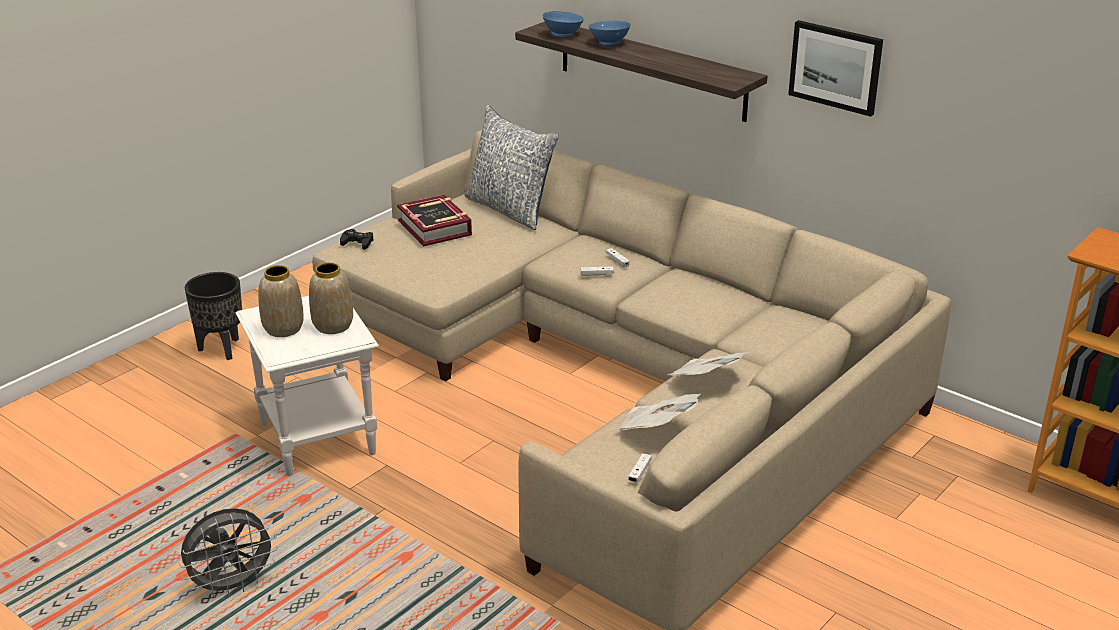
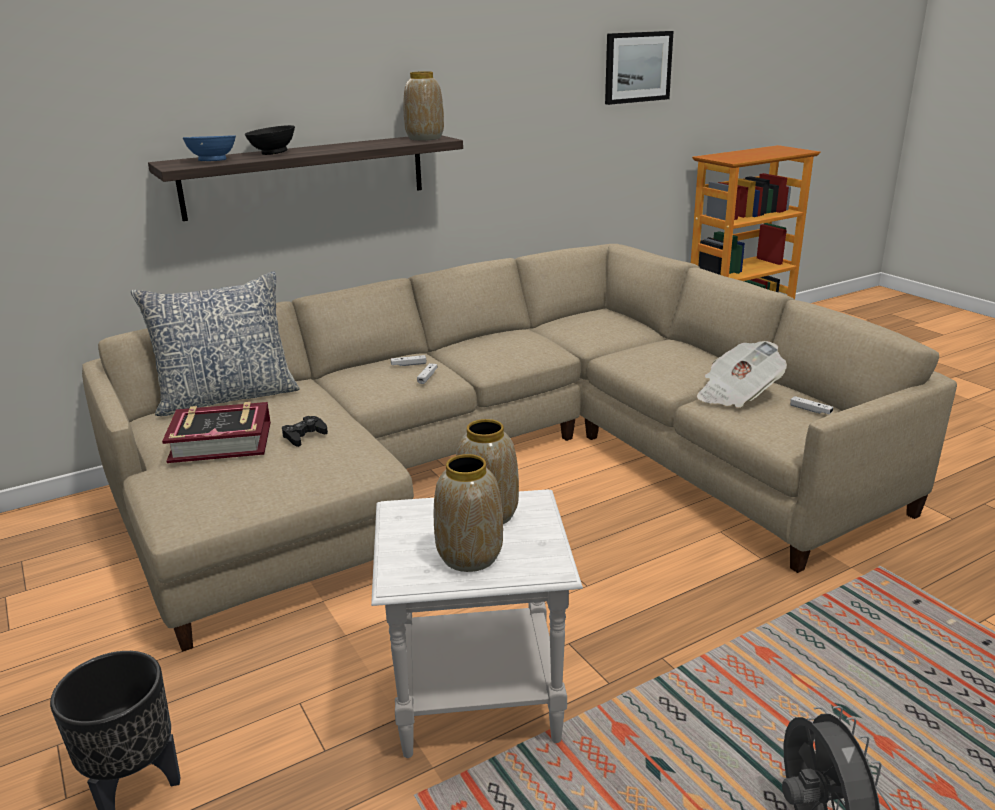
camera: 70 degrees left, 5 degrees down
black game controller [340,229,373,250] -> black game controller moved to [282,416,328,447]
blue bowl [589,20,631,46] -> black bowl [245,125,295,155]
newspaper [668,352,749,376] -> none
picture [788,20,883,117] -> picture moved to [605,31,674,105]
none -> vase [404,71,444,141]

